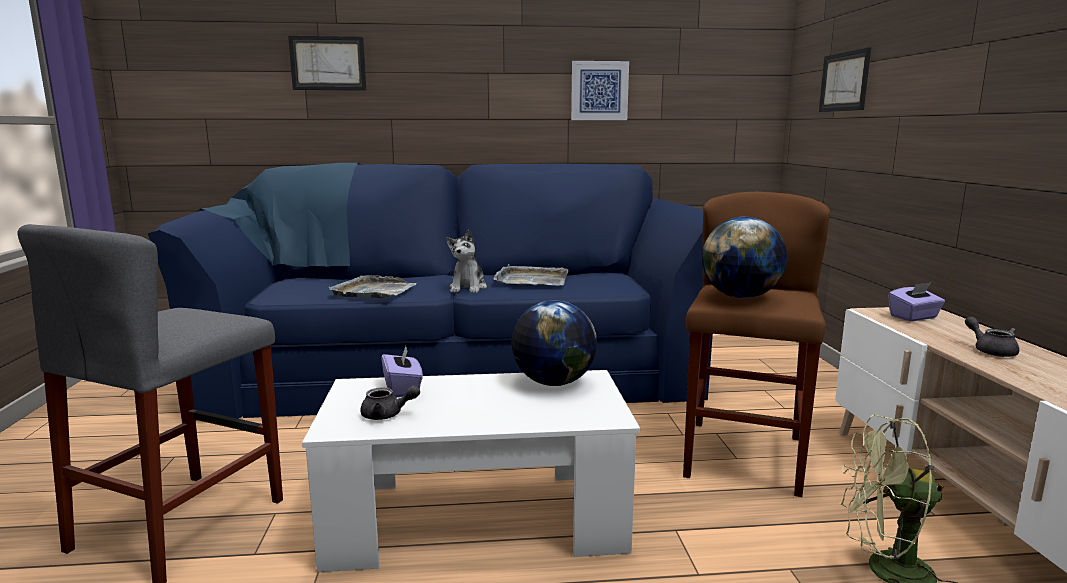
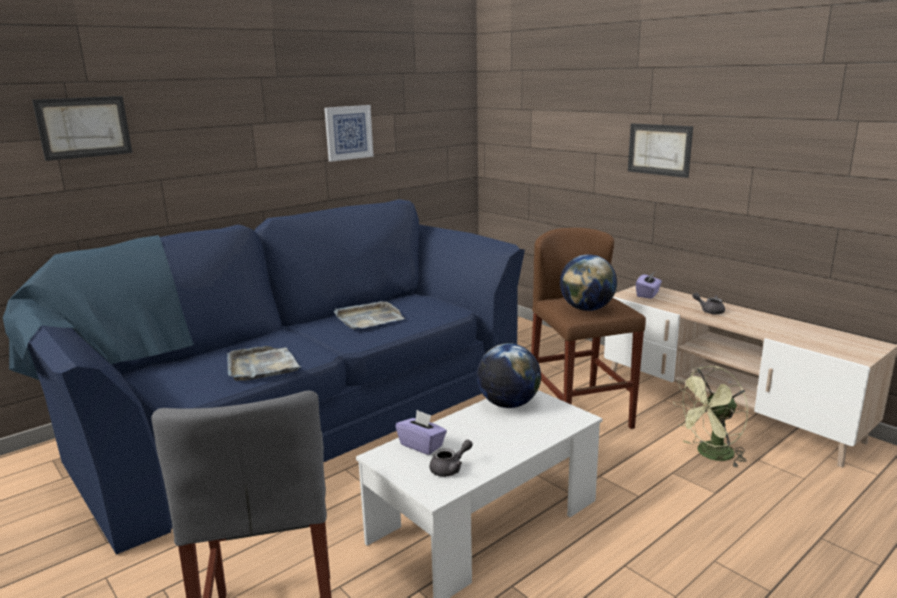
camera: 35 degrees left, 5 degrees up
plush toy [446,230,487,293] -> none
picture [819,47,871,112] -> picture moved to [628,123,693,178]

